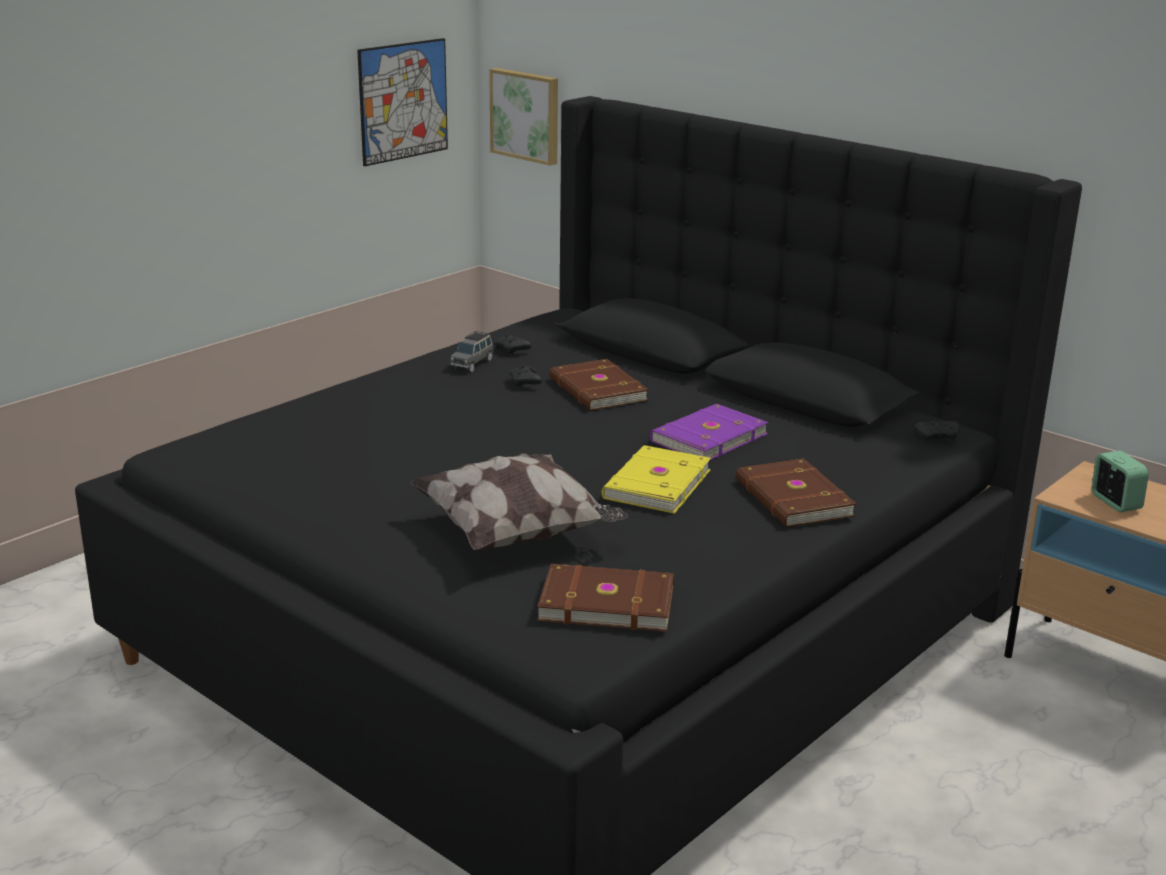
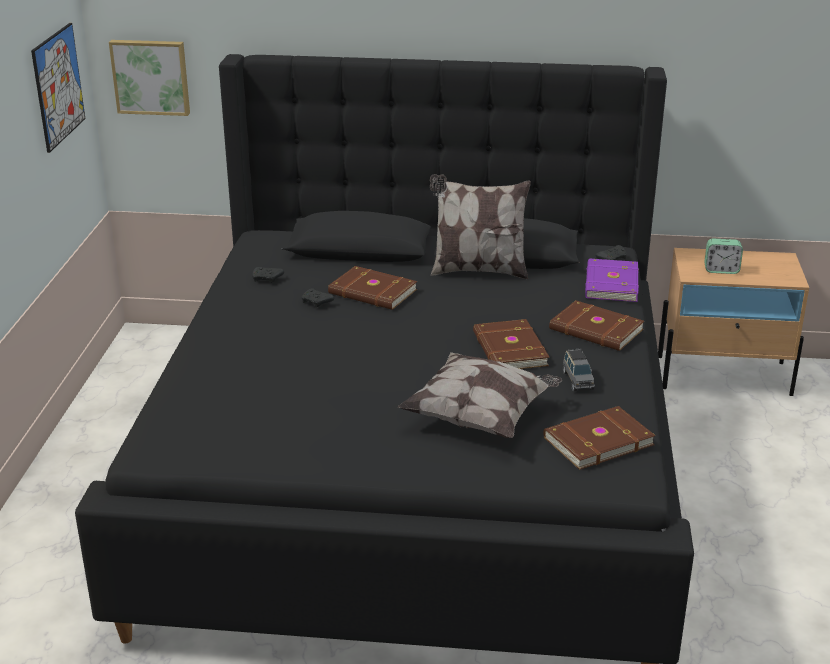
camera: 35 degrees left, 5 degrees up
grey toy car [450,331,493,372] -> grey toy car moved to [563,349,595,391]
yellow book [602,445,711,514] -> brown book [473,319,549,369]
purple book [650,404,769,461] -> purple book moved to [585,259,639,302]
alarm clock [1092,450,1149,512] -> alarm clock turned 150 degrees clockwise [704,238,743,274]
none -> pillow [430,174,531,279]

